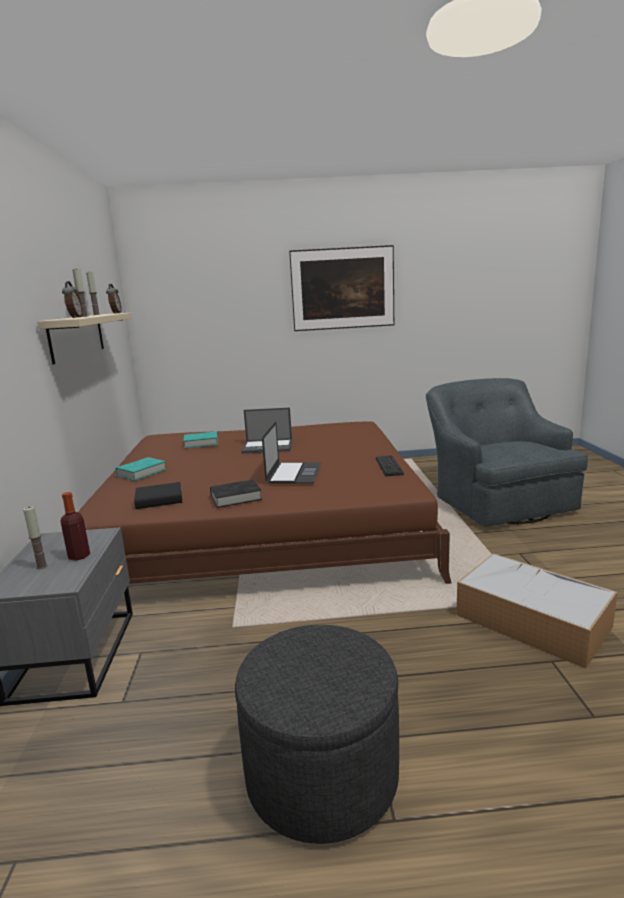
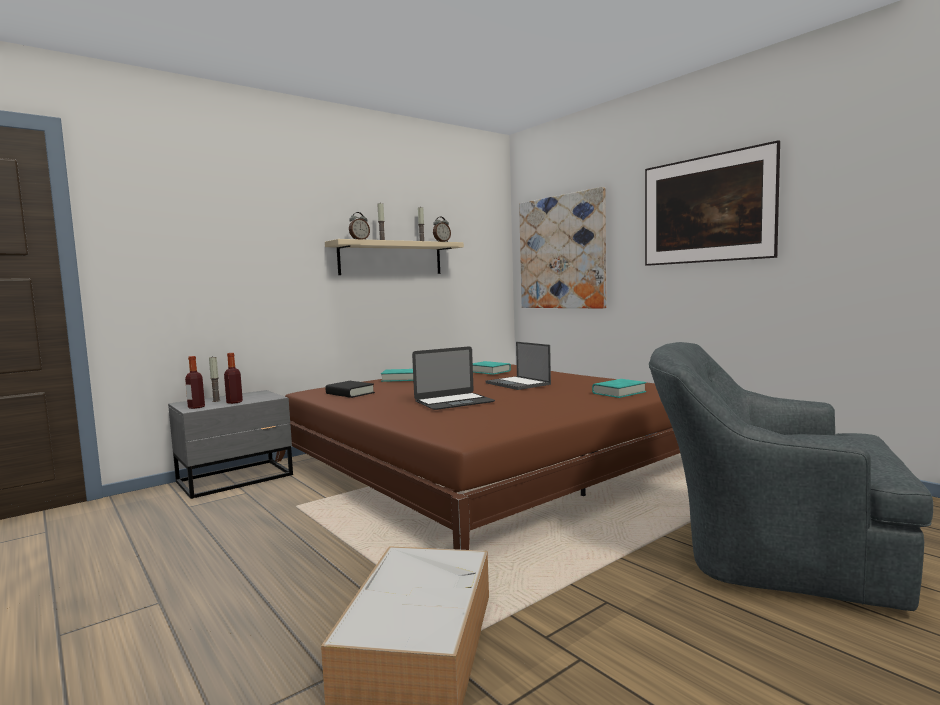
camera: 55 degrees right, 10 degrees down
black book [210,479,262,508] -> none
grey ottoman [235,625,399,844] -> none
keyboard [376,455,404,476] -> none
grey armchair [426,378,588,527] -> grey armchair turned 105 degrees counterclockwise [649,342,933,611]
none -> bottle [185,356,205,409]
none -> picture [519,187,606,309]
none -> turquoise book [592,379,646,398]

